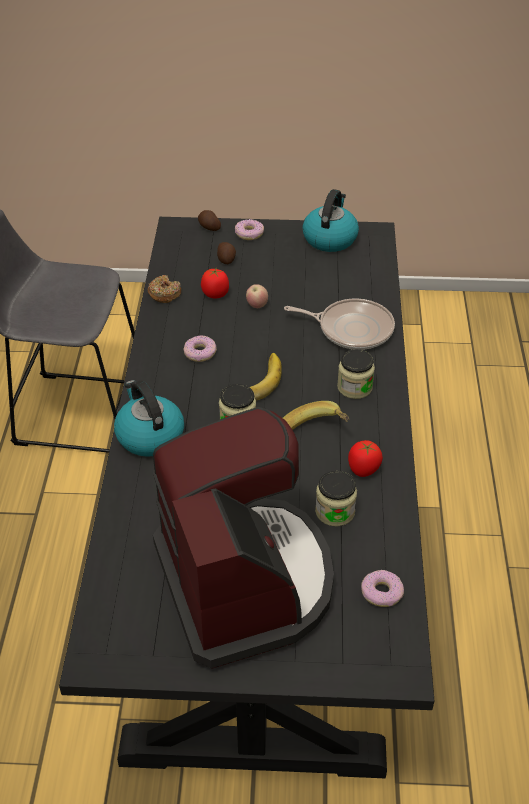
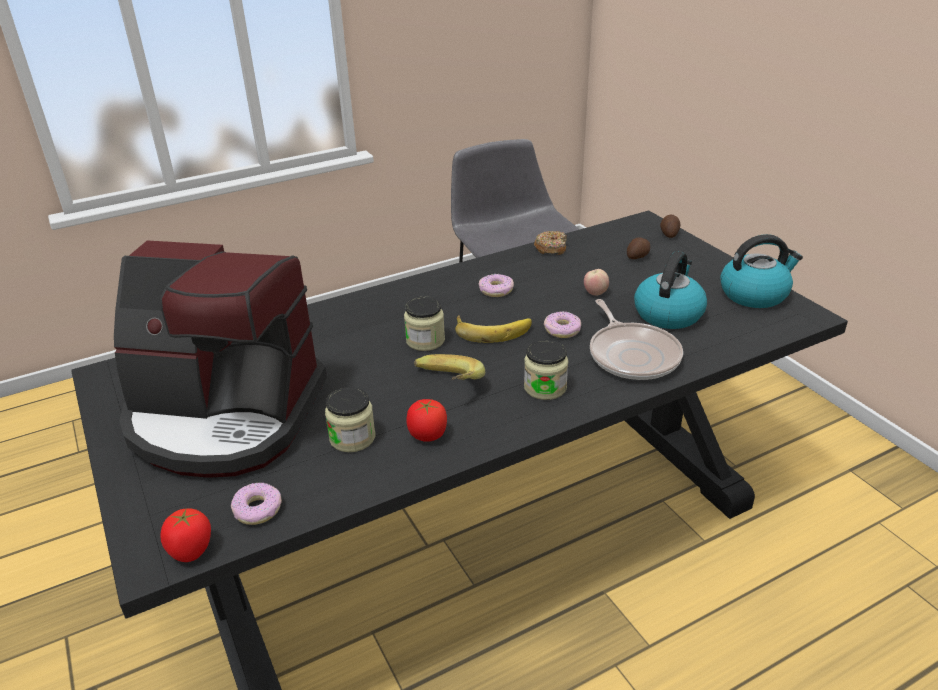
camera: 60 degrees right, 10 degrees down
kettle [114,380,184,457] -> kettle moved to [634,251,707,329]
coffee machine [153,407,334,669] -> coffee machine turned 60 degrees clockwise [114,240,327,478]
tomato [201,267,229,298] -> tomato moved to [160,509,211,562]
donut [235,219,264,240] -> donut moved to [544,311,581,338]

